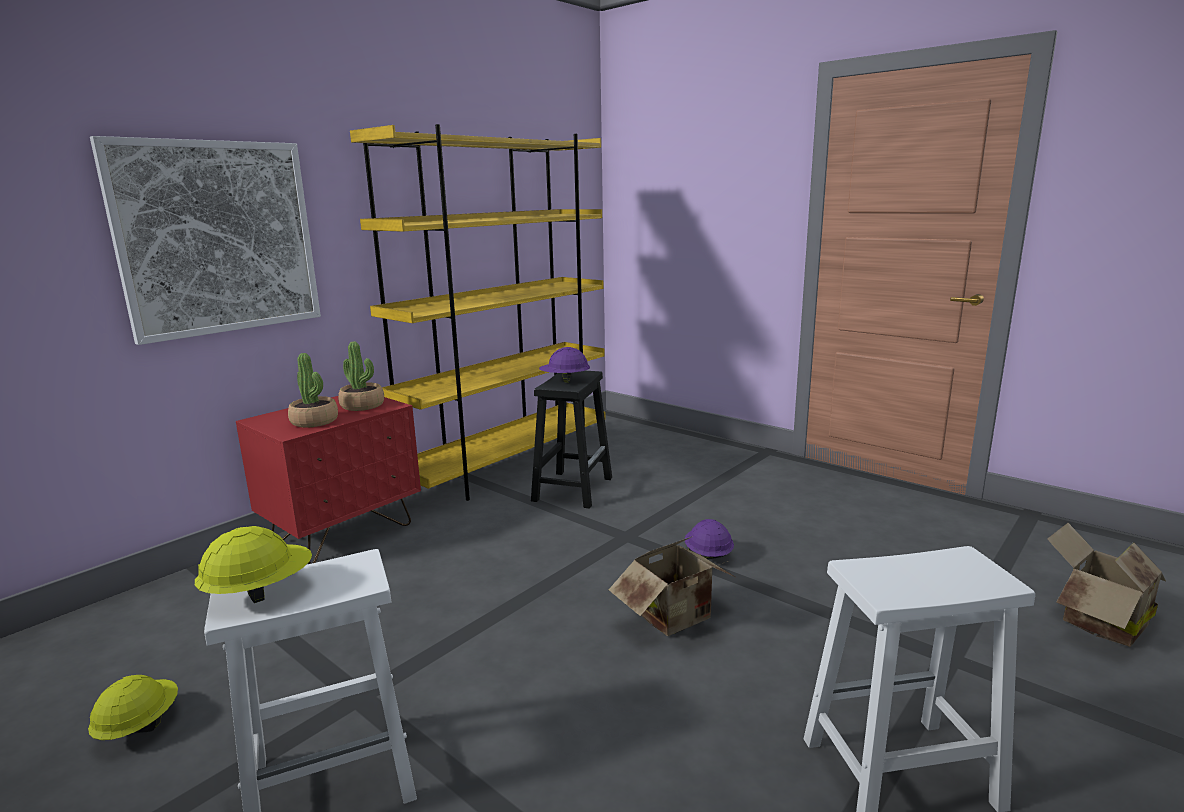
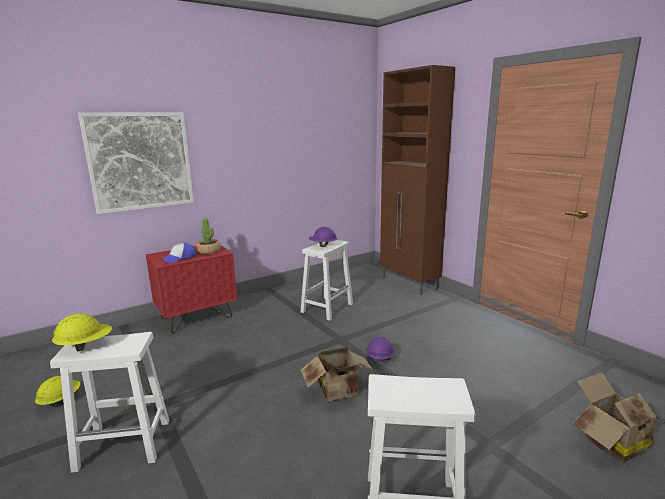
camera: 15 degrees right, 0 degrees up
potted plant [288,353,338,428] -> cap [161,243,196,263]
yellow bookcase [350,124,606,501] -> none
black stool [531,371,612,509] -> white stool [301,240,353,321]
none -> brown cabinet [380,65,455,295]

